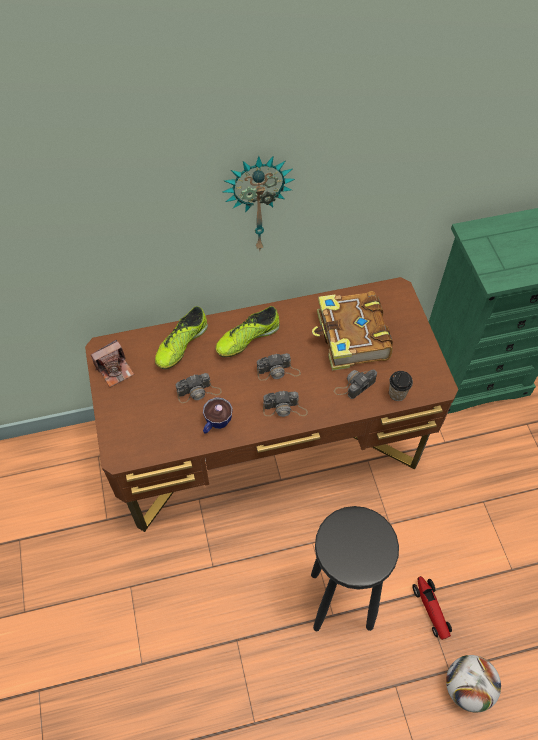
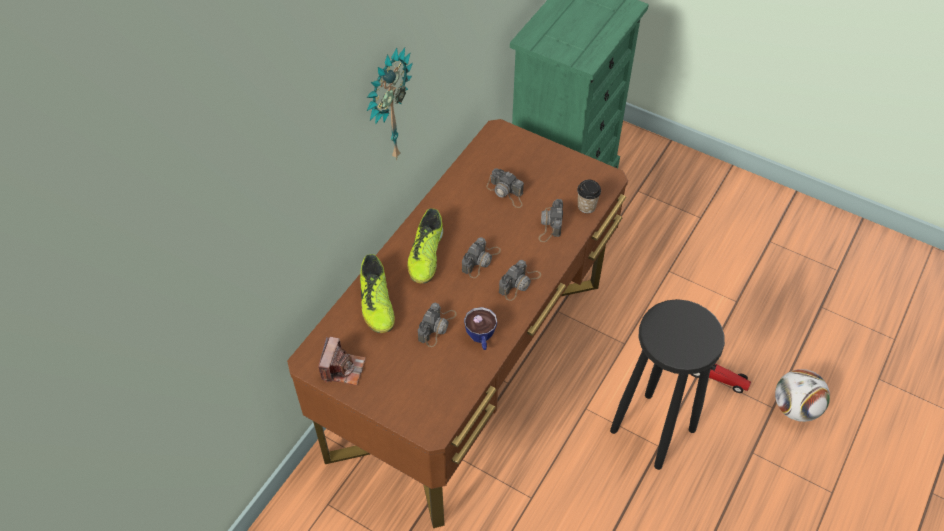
camera: 45 degrees left, 5 degrees down
book [312,291,393,371] -> camera [486,169,524,208]

